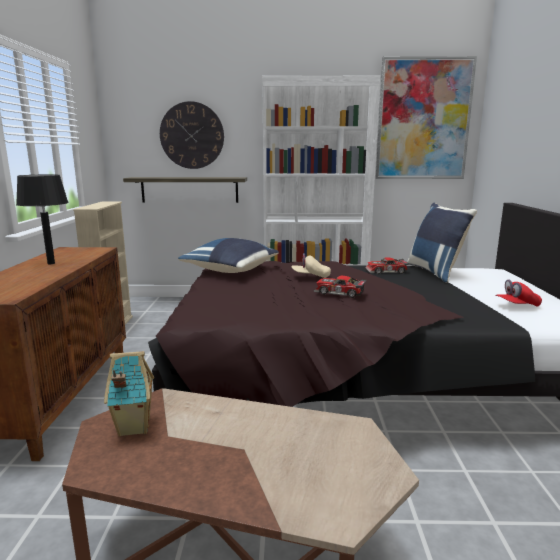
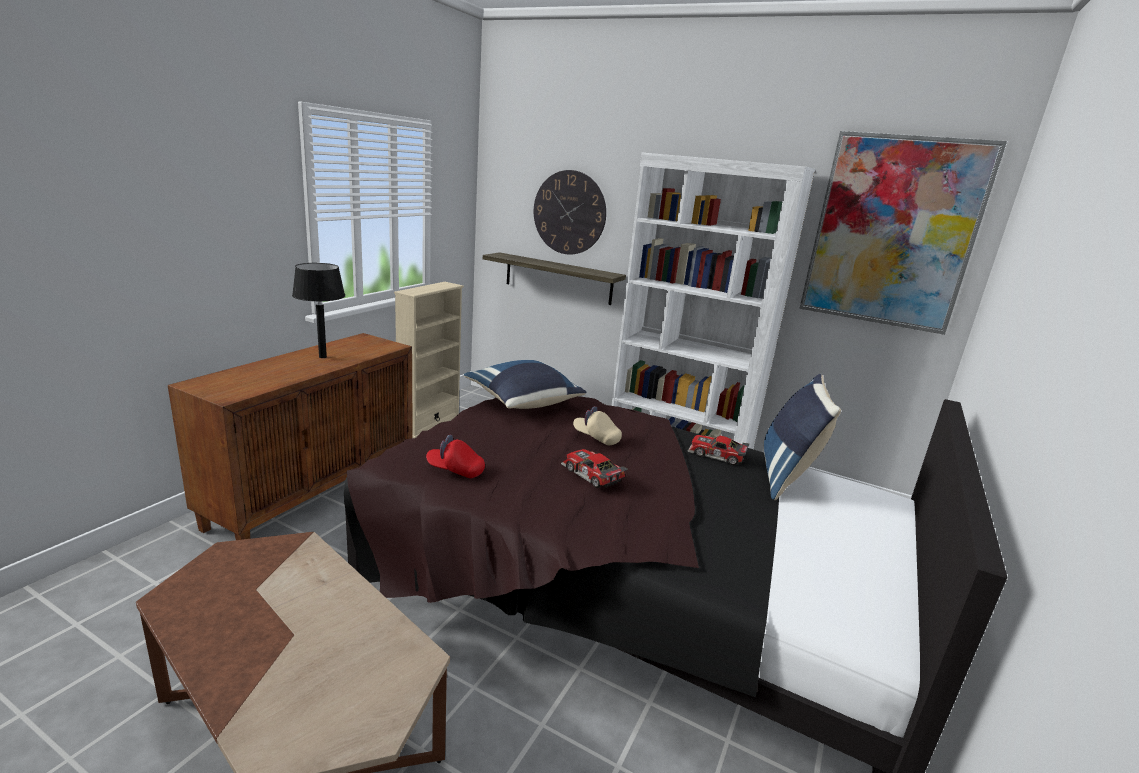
camera: 25 degrees right, 5 degrees up
toy house [104,351,154,437] -> none
red cap [495,279,542,307] -> red cap moved to [426,435,485,478]

